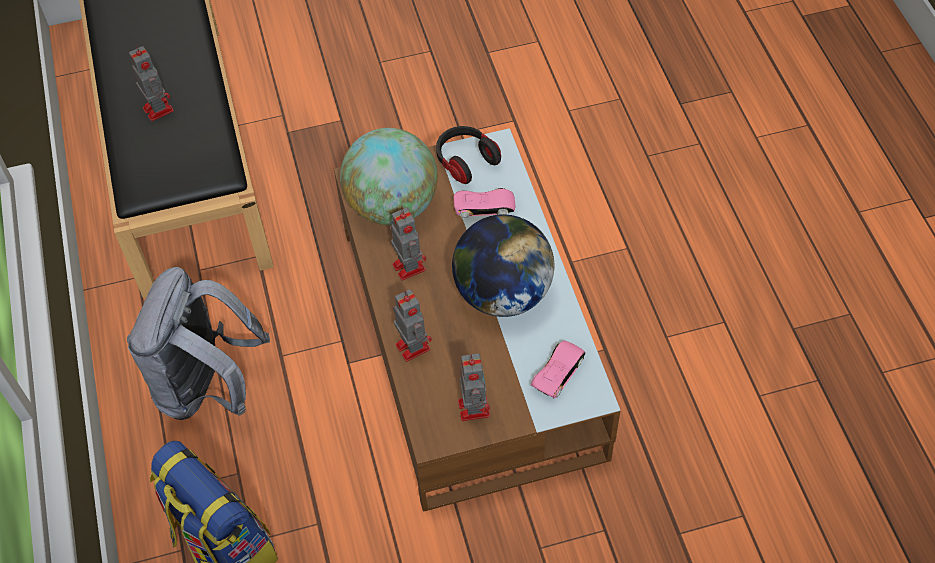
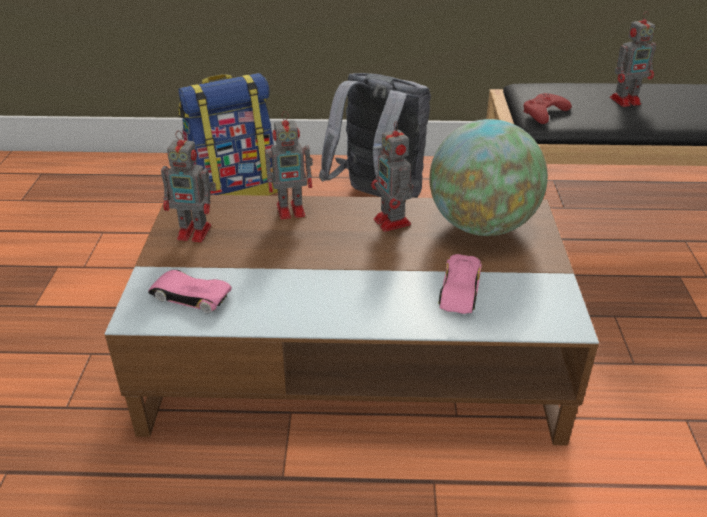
camera: 105 degrees right, 20 degrees down
toy robot [390,208,426,281] -> toy robot turned 75 degrees clockwise [371,121,413,232]
headphones [436,126,501,184] -> none
globe [452,214,554,317] -> none
pink toy car [531,341,585,398] -> pink toy car turned 150 degrees clockwise [148,270,232,313]
none -> red game controller [523,93,572,124]

